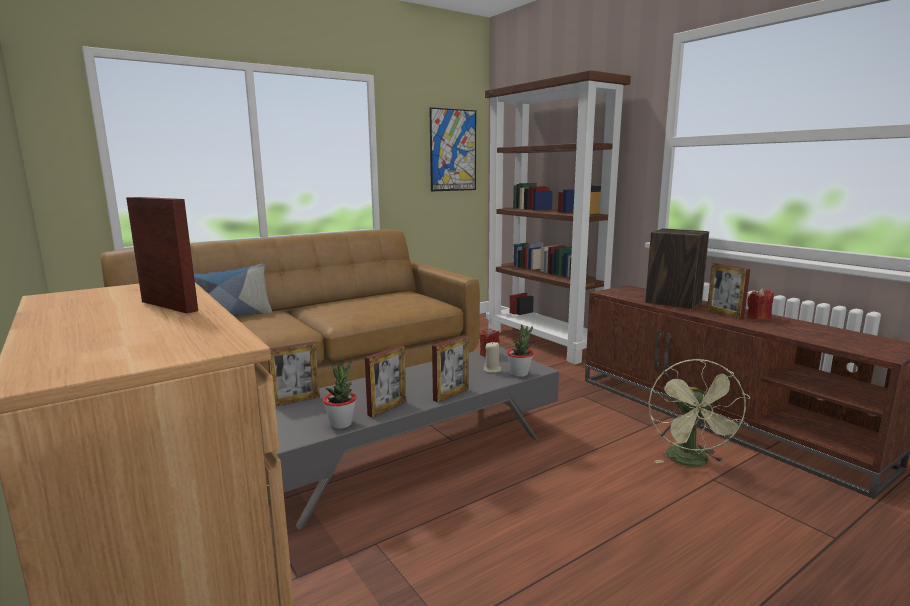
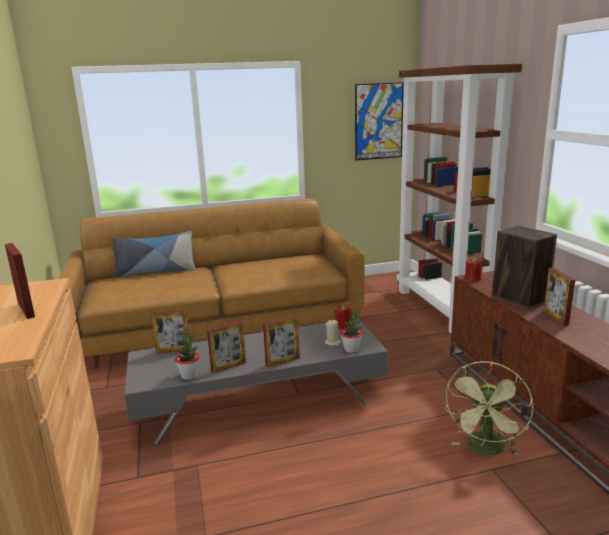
camera: 20 degrees right, 5 degrees up
red candle [747,288,774,320] -> red candle moved to [465,257,482,281]

